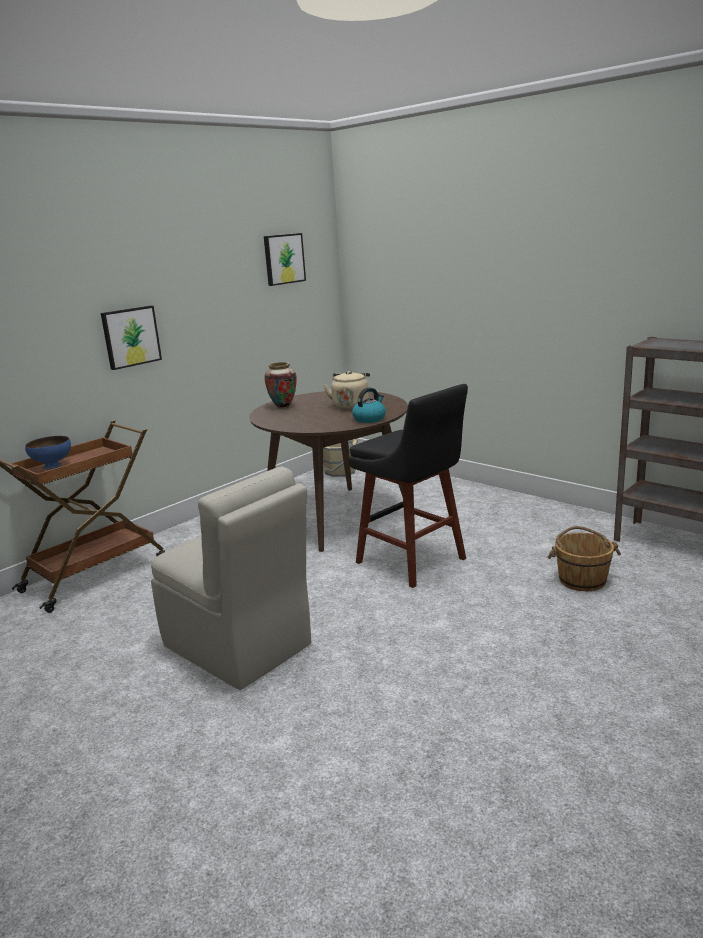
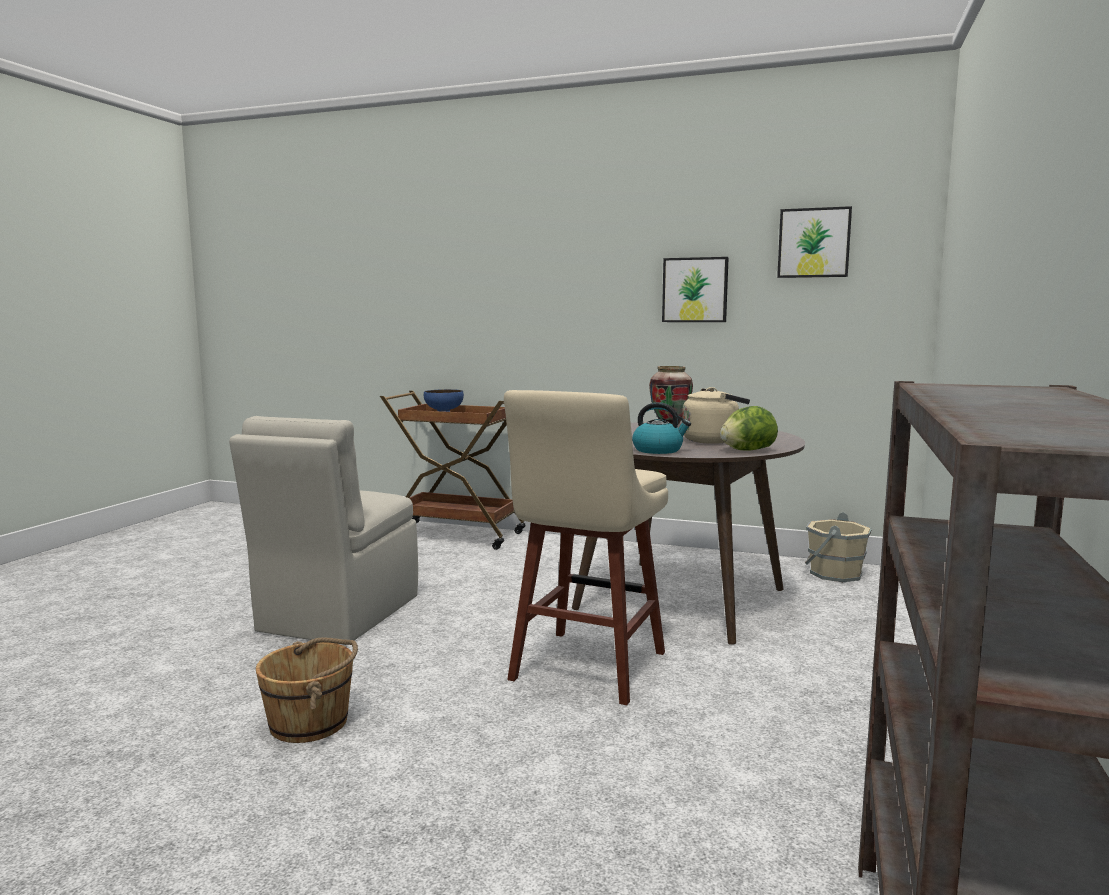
camera: 65 degrees right, 10 degrees down
picture [101,306,162,370] -> picture moved to [662,257,729,322]
black stool [349,384,468,588] -> beige stool [504,390,668,705]
brown bucket [547,526,621,591] -> brown bucket moved to [255,637,358,743]
none -> lettuce [720,406,778,451]

